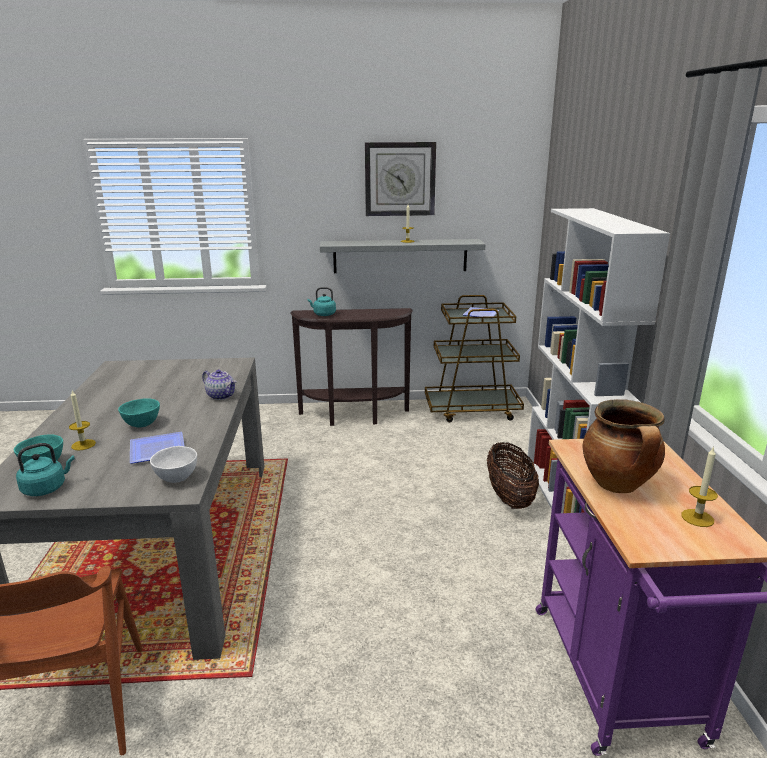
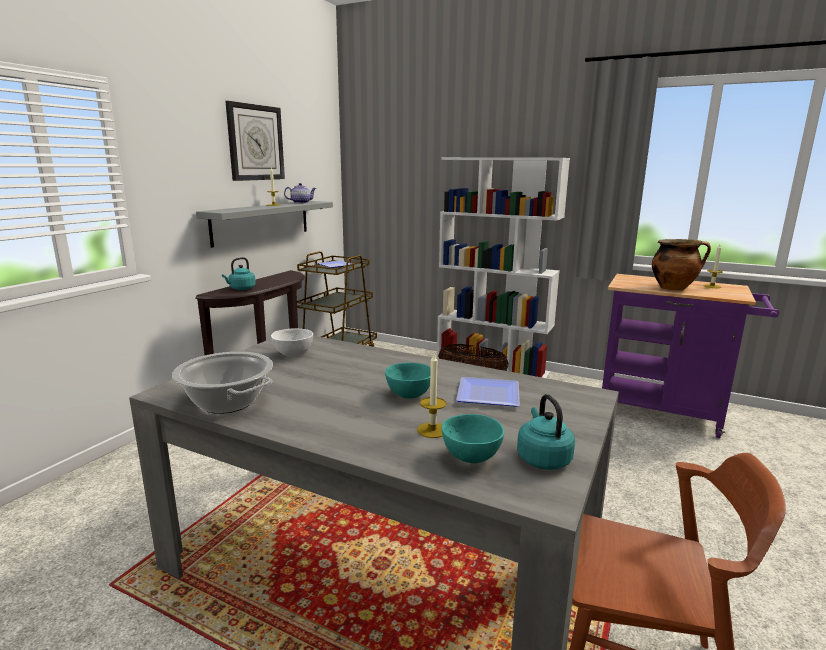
camera: 60 degrees left, 5 degrees down
white bowl [150,446,197,483] -> white bowl moved to [271,328,313,357]
teapot [202,369,237,400] -> teapot moved to [284,183,317,203]
none -> cooking pot [172,352,273,414]

